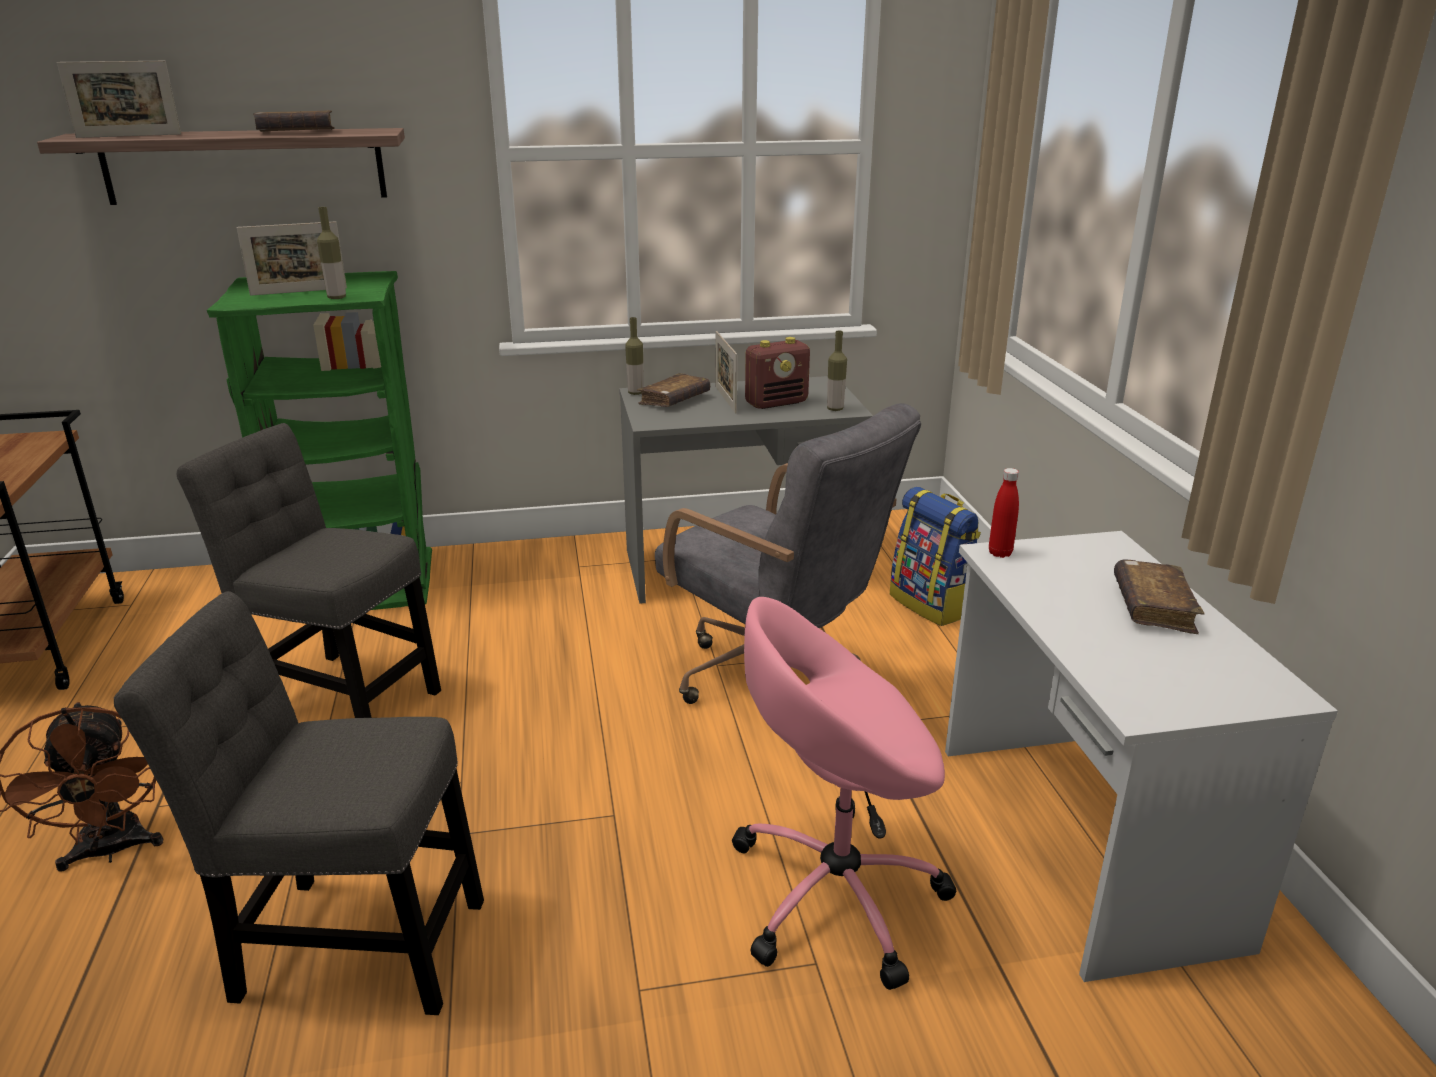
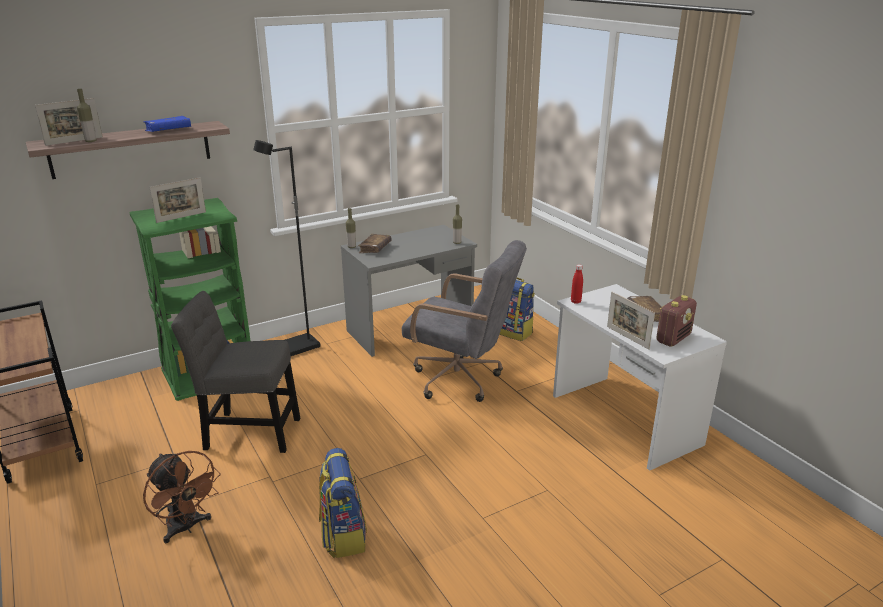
camera: 20 degrees left, 0 degrees up
grey chair [114,591,484,1015] -> backpack [319,448,367,558]
brown book [253,110,335,132] -> blue book [143,116,191,132]
bottle [317,207,346,299] -> bottle moved to [77,89,97,142]
picture frame [716,331,737,414] -> picture frame moved to [607,292,655,350]
pink office chair [732,597,956,990] -> none
radio [745,337,810,409] -> radio moved to [656,295,697,347]
none -> black floor lamp [253,140,321,356]

